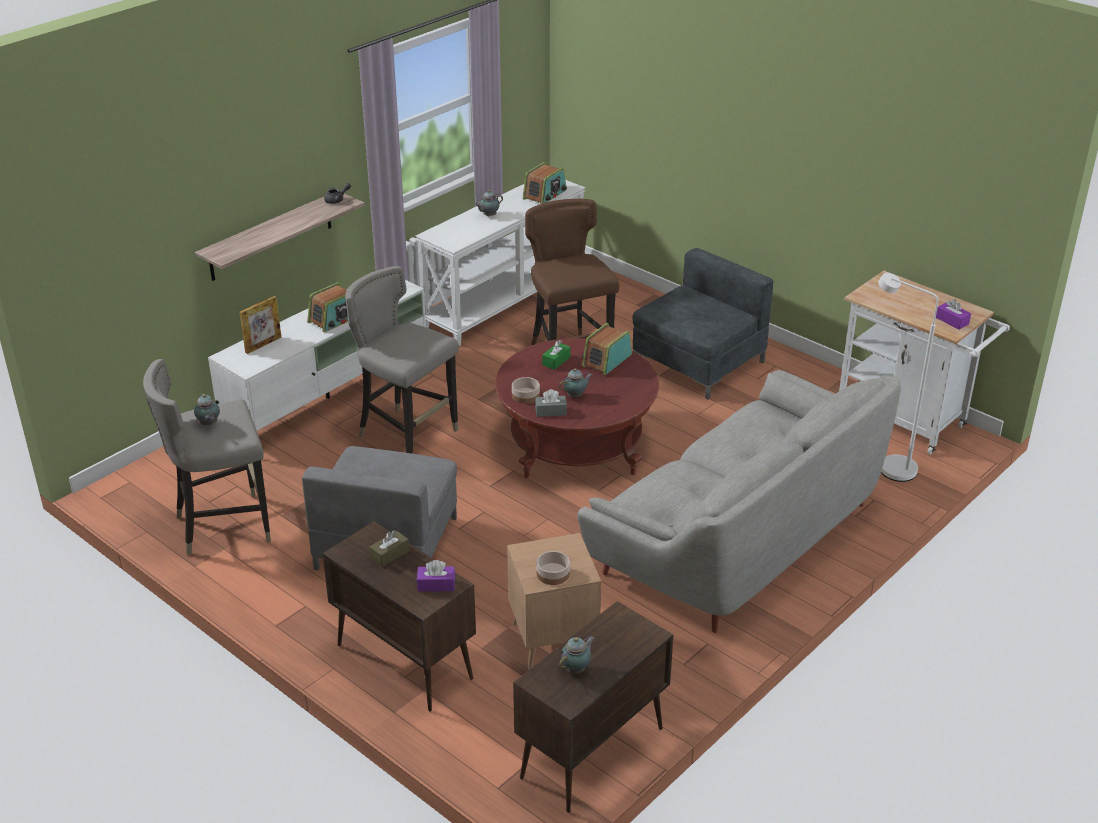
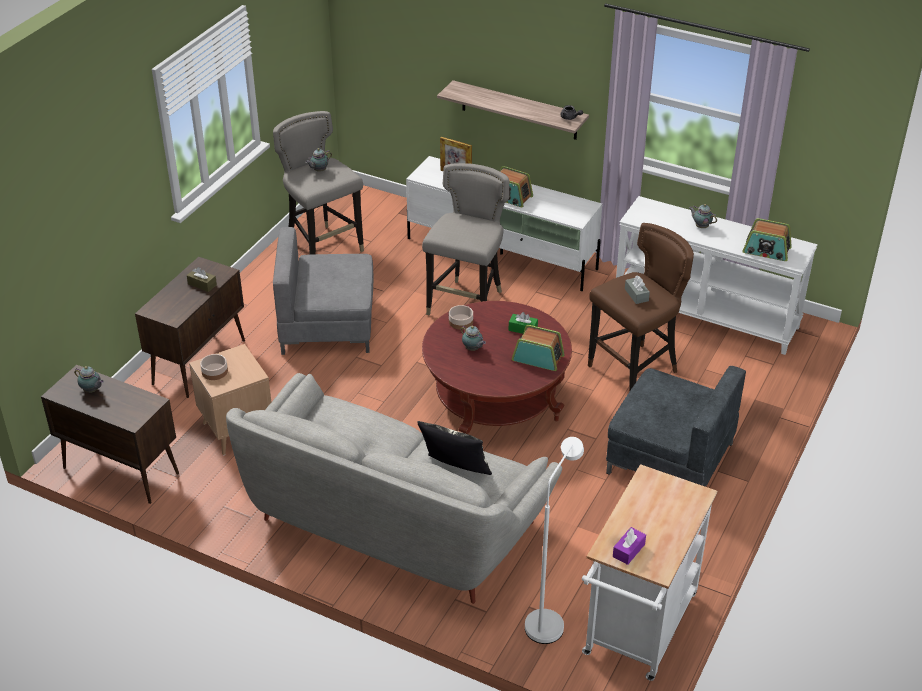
camera: 75 degrees right, 5 degrees up
purple tissue box [417,560,455,592] -> none
grey tissue box [535,389,567,417] -> grey tissue box moved to [625,275,650,304]
none -> pillow [417,421,492,475]

